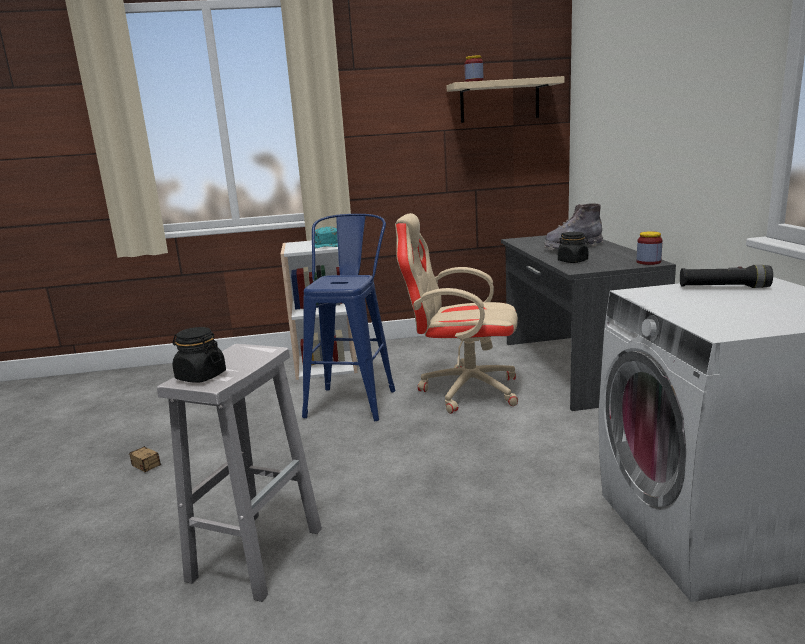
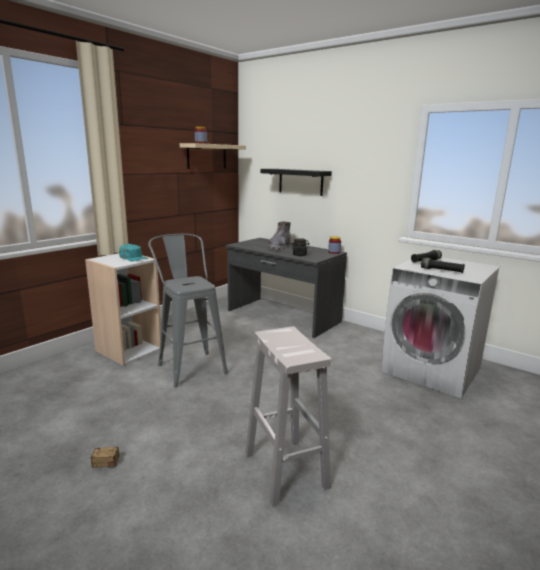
camera: 45 degrees left, 0 degrees up
black jar [172,327,226,383] -> none
blue stool [302,214,396,421] -> grey stool [148,234,228,387]
beige office chair [395,213,518,414] -> none
none -> black shelf [260,169,332,196]
none -> black flashlight [421,258,465,273]

